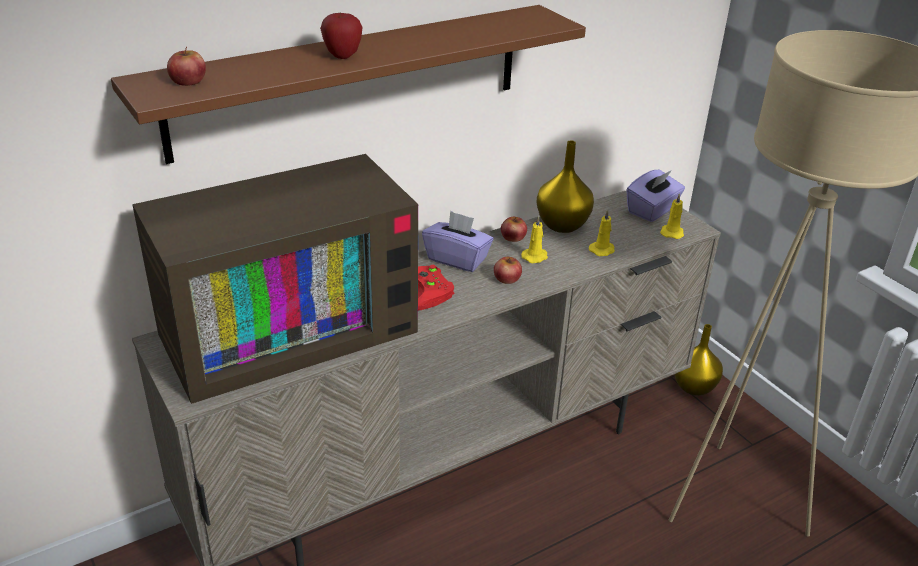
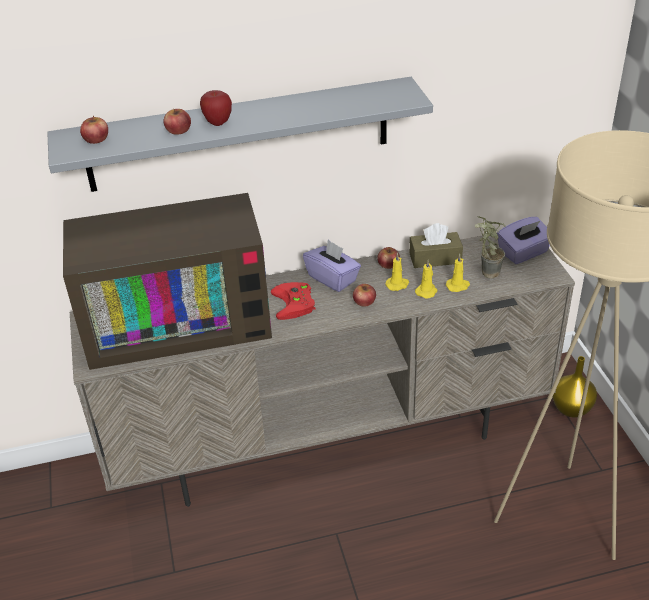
camera: 20 degrees right, 5 degrees up
brown shelf [111,5,586,164] -> grey shelf [47,77,433,192]
yellow vase [537,140,594,233] -> brown tissue box [409,223,463,268]
yellow candle [660,193,684,239] -> yellow candle moved to [415,260,437,299]
none -> apple [163,108,191,135]
none -> potted plant [475,216,505,279]

